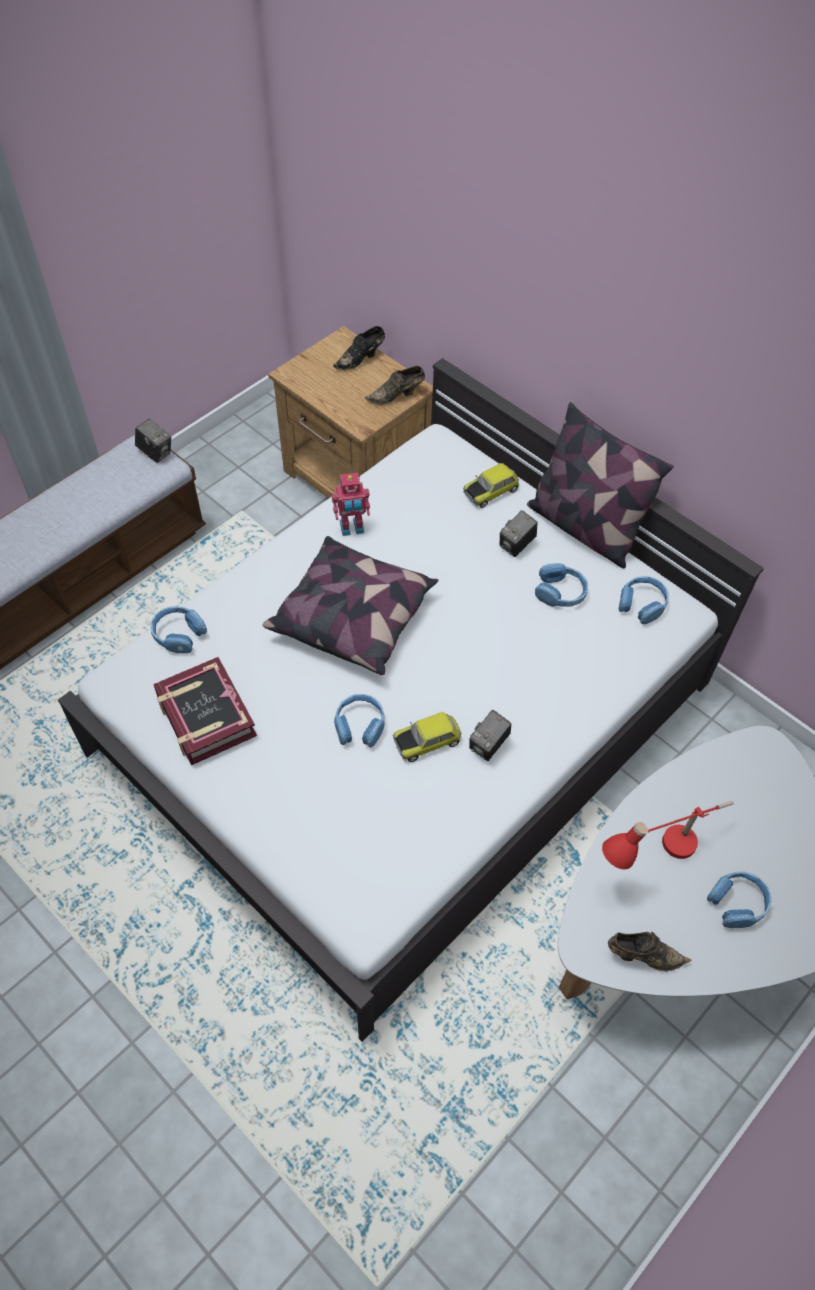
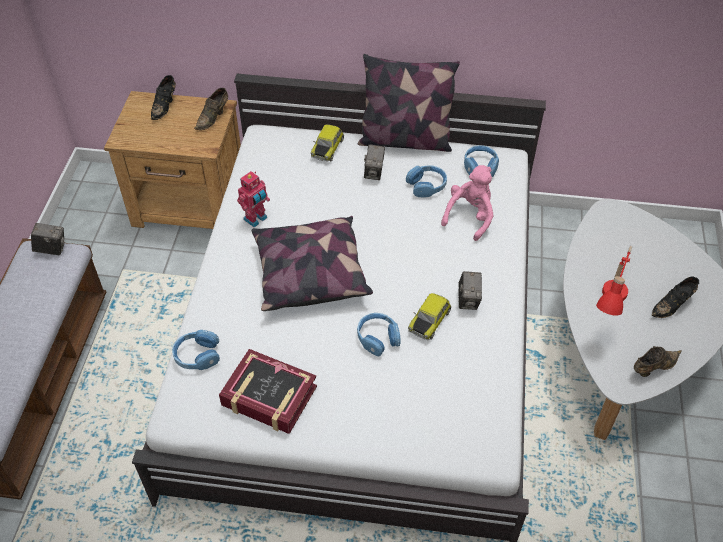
camera: 35 degrees left, 5 degrees down
blue headphones [707,871,772,928] -> black shoe [652,277,699,318]
none -> pink plush toy [441,165,494,241]

